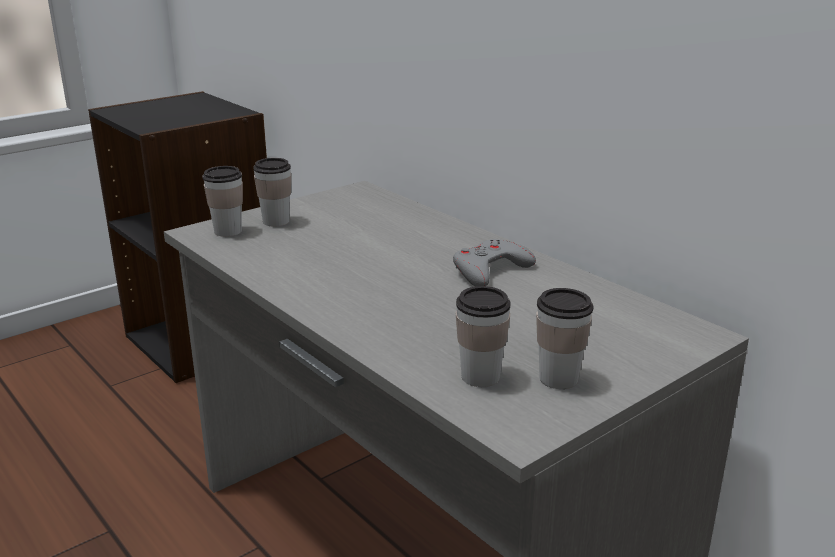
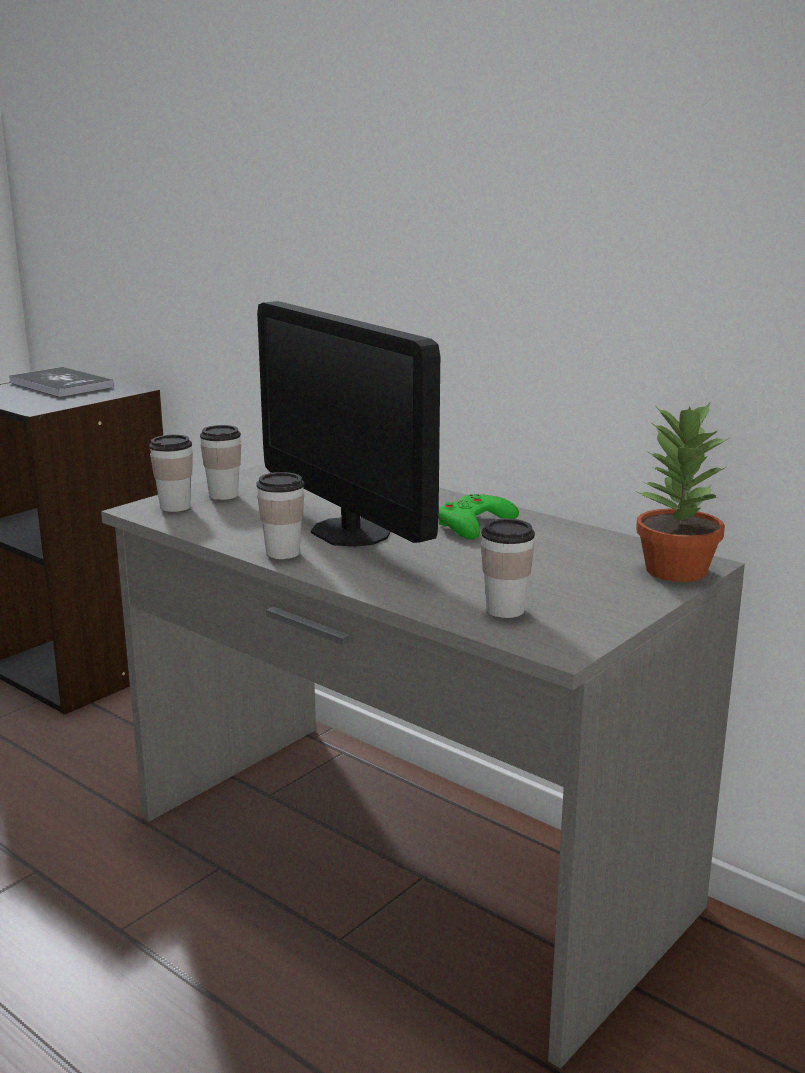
camera: 10 degrees left, 5 degrees down
grey game controller [453,239,536,286] -> green game controller [438,494,519,540]
cup [536,288,593,389] -> cup moved to [256,472,304,559]
none -> book [9,367,114,397]
none -> monitor [257,301,440,547]
none -> potted plant [636,403,729,582]

